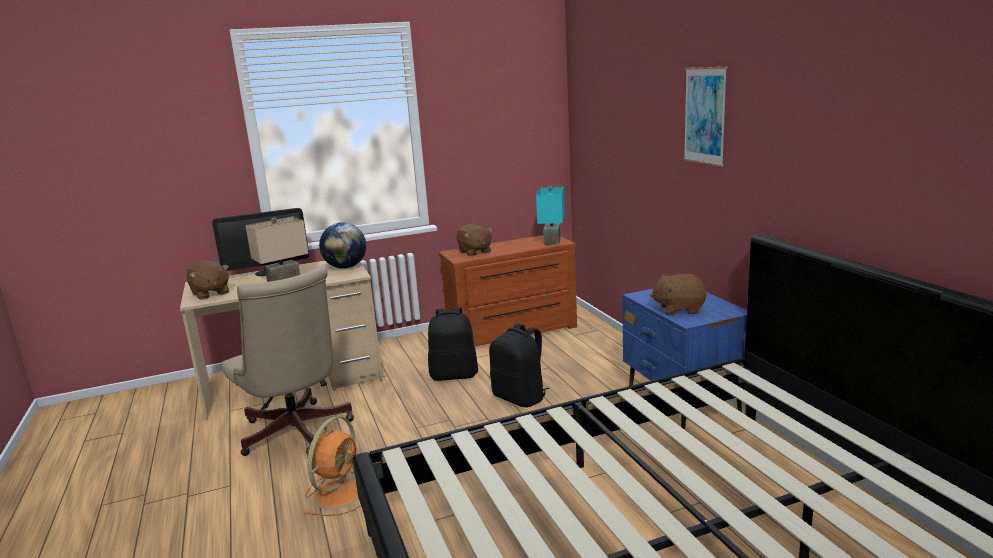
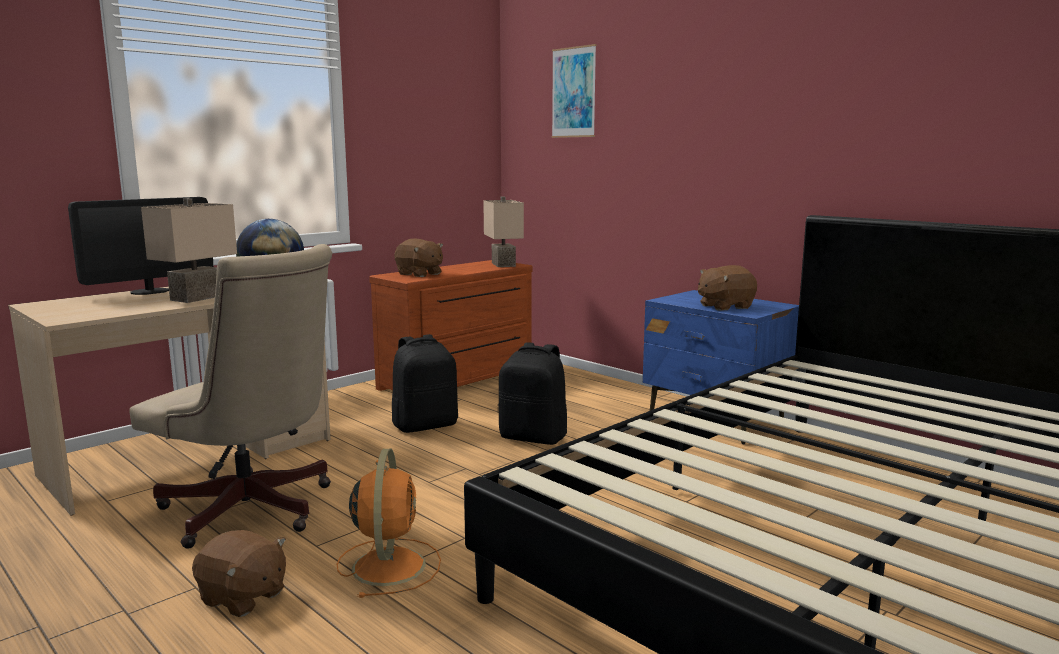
camera: 25 degrees left, 5 degrees down
brown plush toy [187,260,229,300] -> brown plush toy moved to [192,530,286,617]
turquoise table lamp [536,186,565,245] -> beige table lamp [483,197,524,267]
picture [683,67,727,167] -> picture moved to [552,44,597,138]

